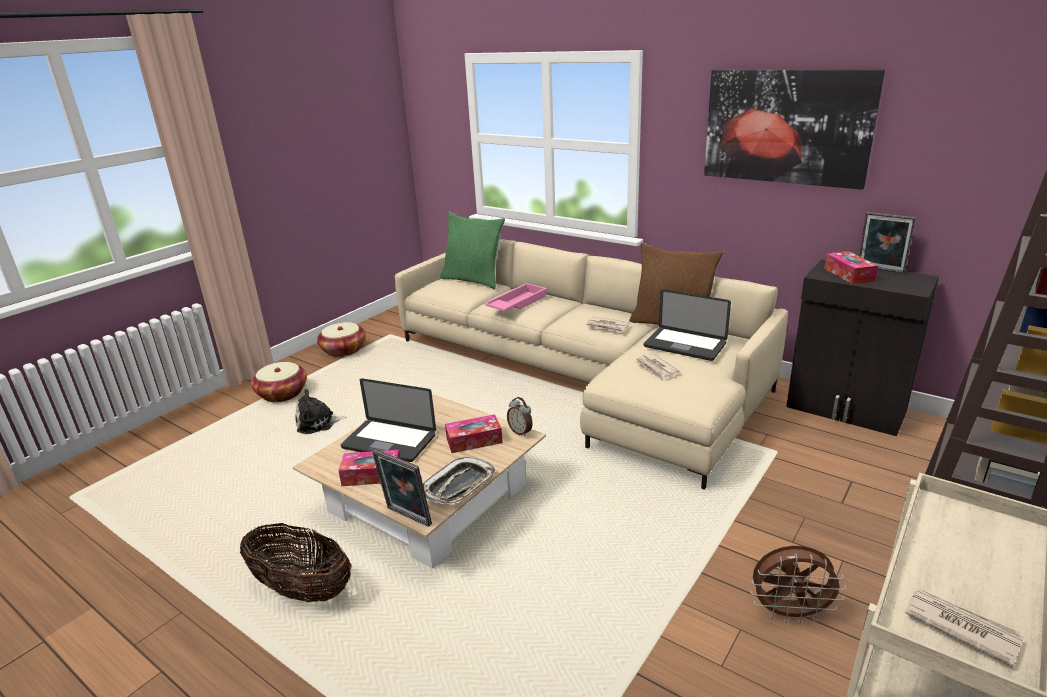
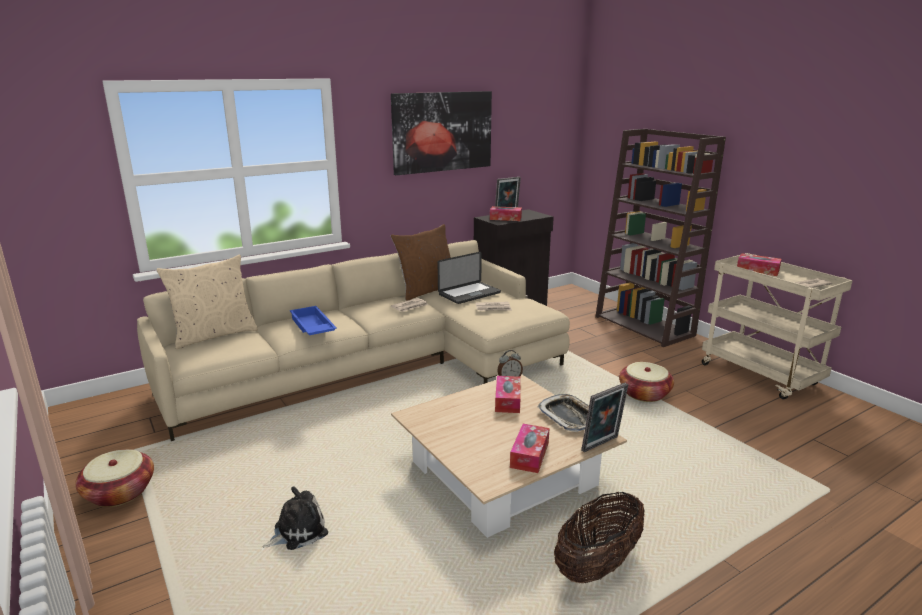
camera: 70 degrees left, 5 degrees down
basket [251,362,307,402] -> basket moved to [619,362,674,402]
plush toy [295,389,347,434] -> plush toy turned 135 degrees counterclockwise [262,486,328,550]
laptop [341,378,436,462] -> none
green pillow [440,212,505,289] -> beige pillow [156,255,258,349]
pink tray [484,283,547,311] -> blue tray [290,306,337,335]
brown fan [750,546,847,624] -> none
none -> tissue box [737,253,781,276]

